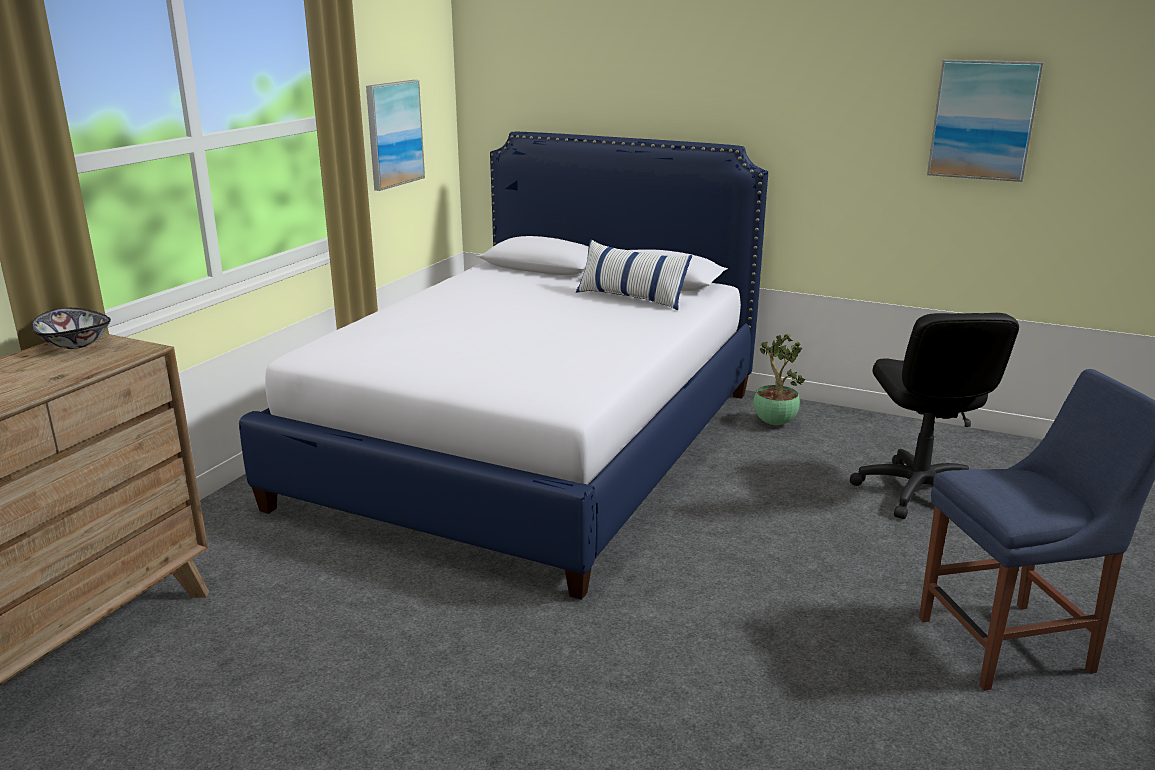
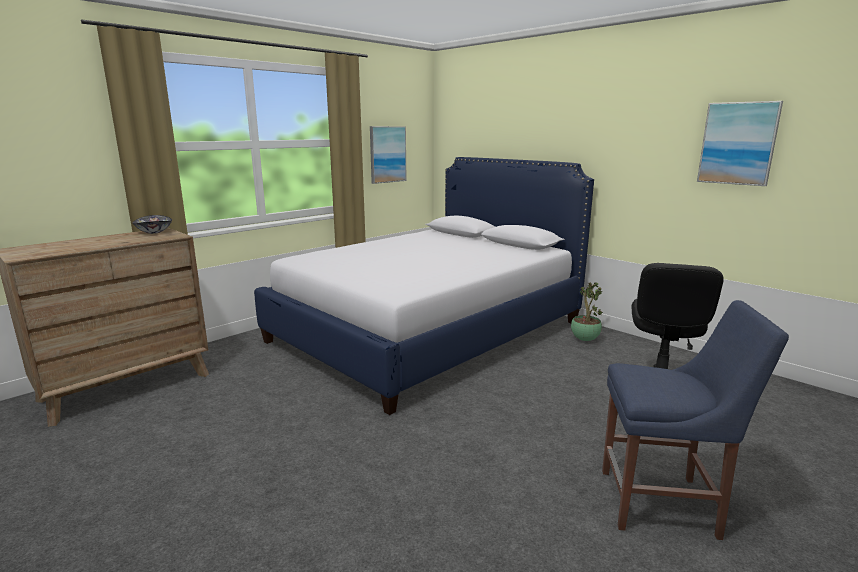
camera: 20 degrees right, 5 degrees down
pillow [576,240,692,310] -> none

